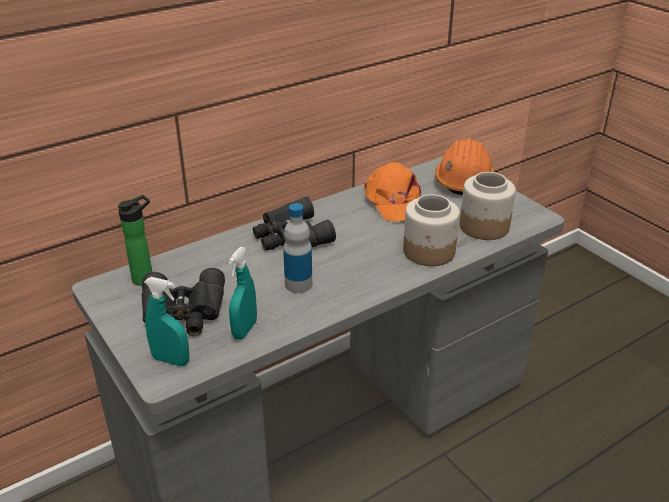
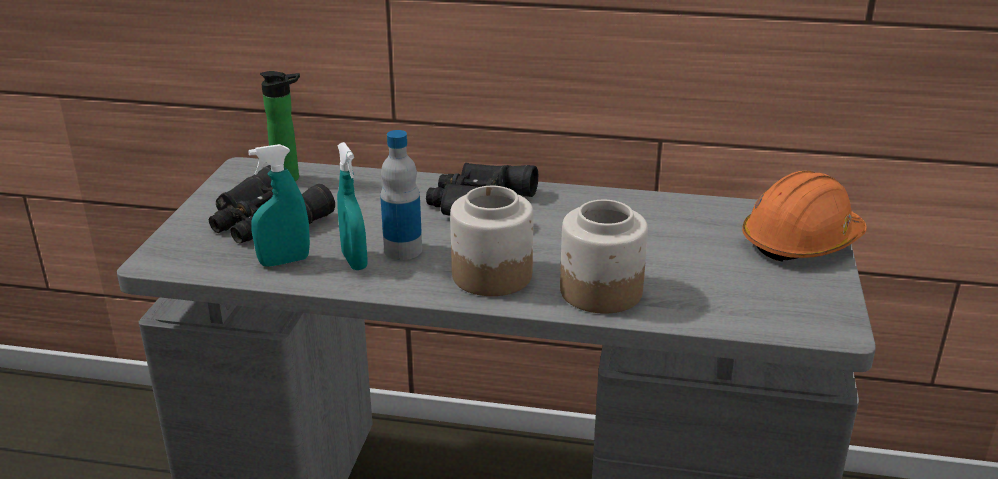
camera: 45 degrees right, 5 degrees down
turquoise spray bottle [144,277,189,366] -> turquoise spray bottle moved to [337,142,367,270]
orange cap [364,162,421,222] -> none
jar [460,172,516,240] -> jar moved to [450,186,534,296]

